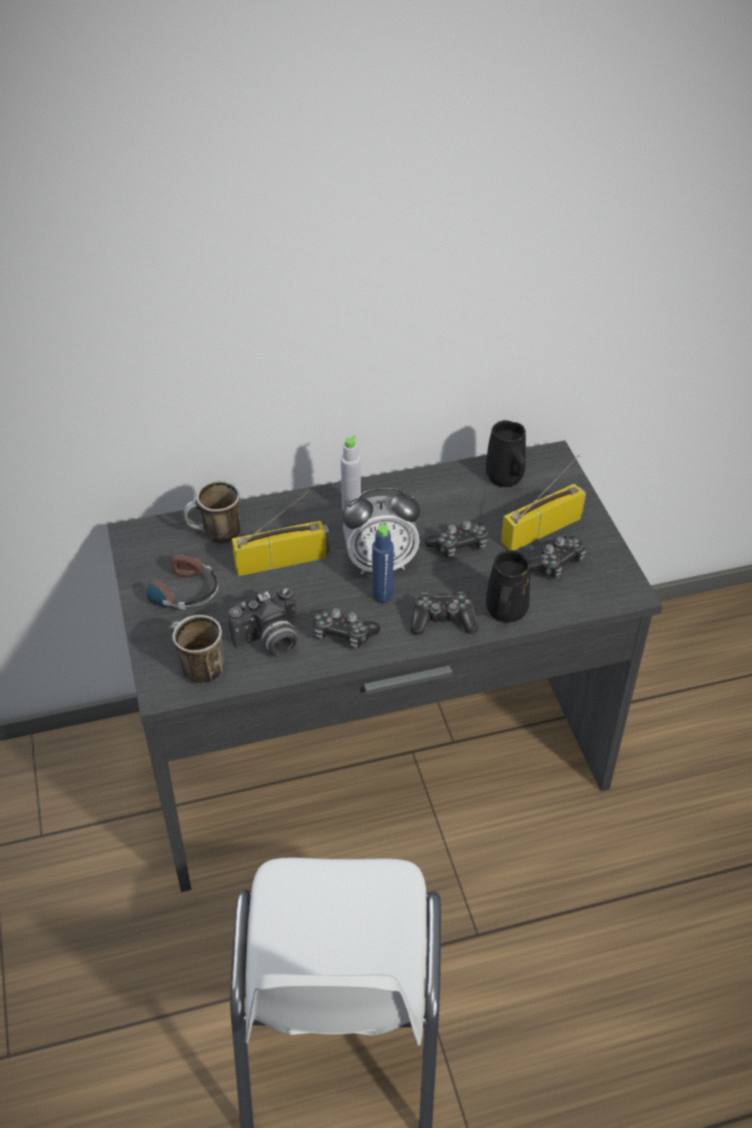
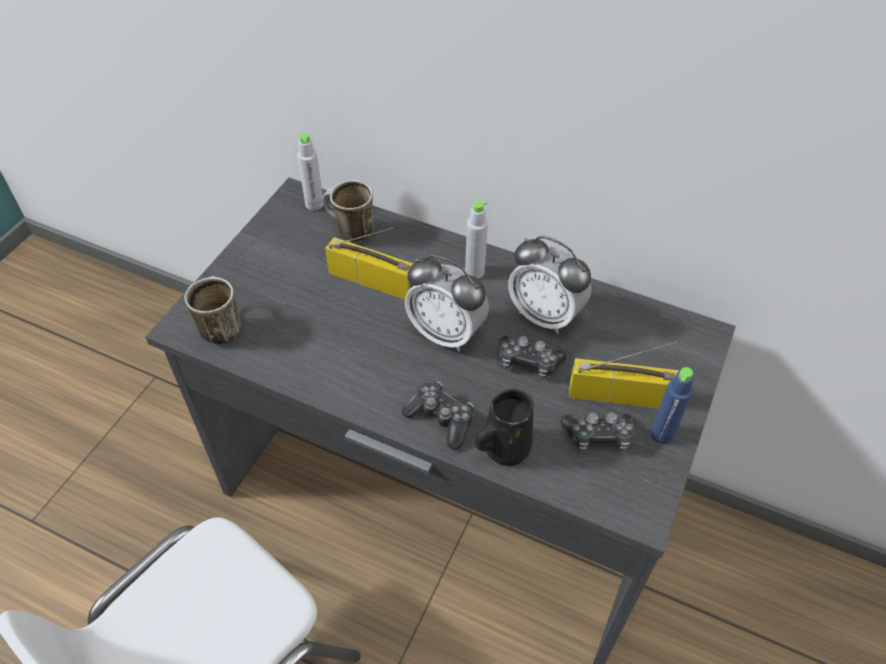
camera: 40 degrees right, 5 degrees up
headphones [146,552,219,610] -> none
camera [228,587,297,656] -> none
game controller [313,608,380,649] -> none
blue bottle [372,525,394,603] -> blue bottle moved to [650,367,694,444]
black mug [486,420,526,487] -> none
none -> grey bottle [297,133,324,210]
none -> alarm clock [508,236,592,334]

